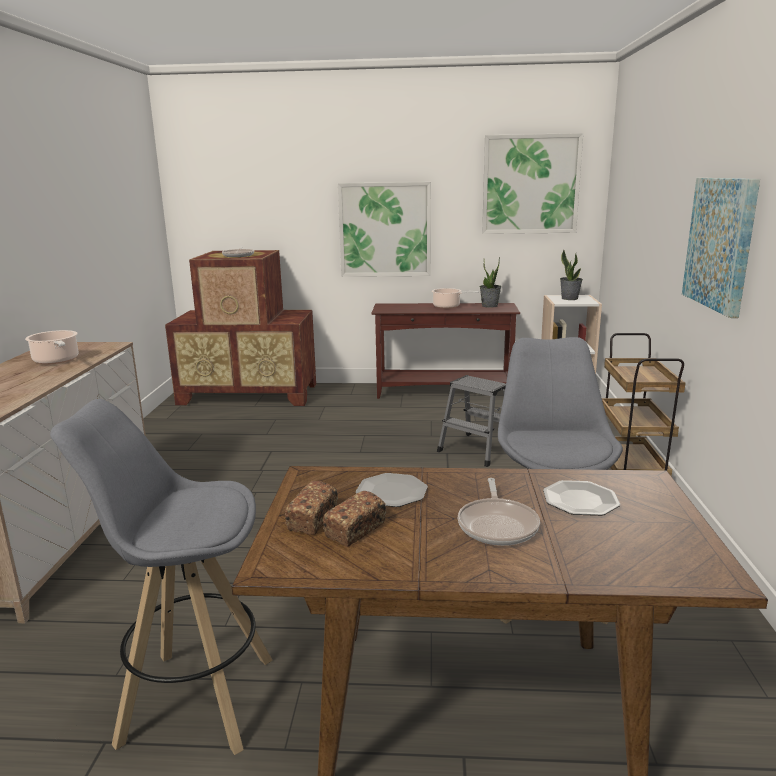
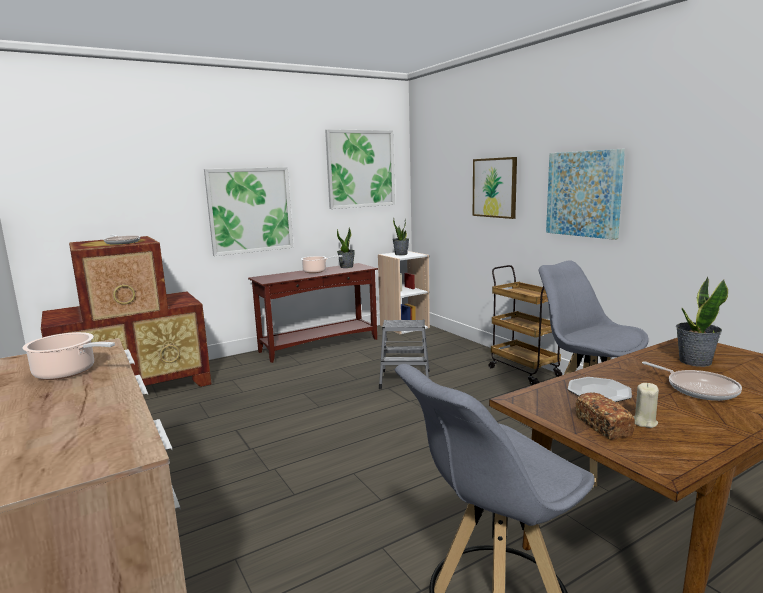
camera: 35 degrees left, 5 degrees down
bread [323,491,386,547] -> beige candle [633,383,659,428]
plate [543,480,620,516] -> potted plant [676,276,728,367]
none -> picture [473,157,517,219]

